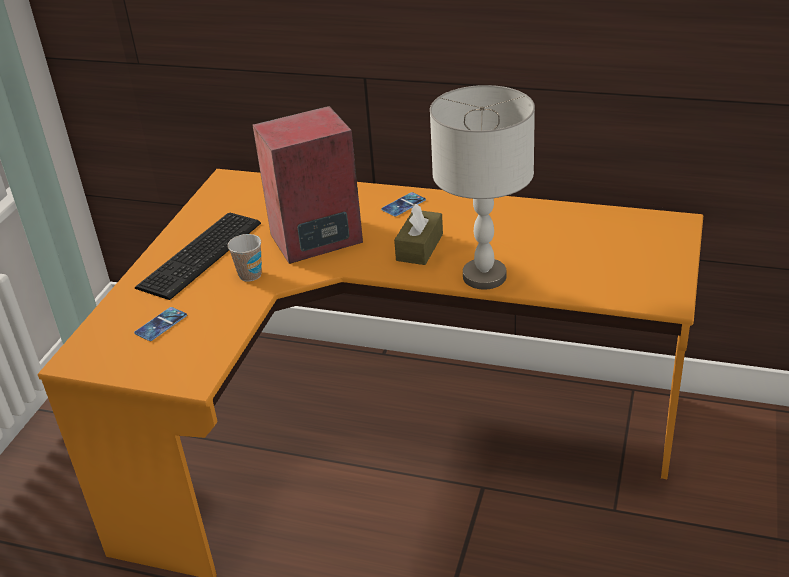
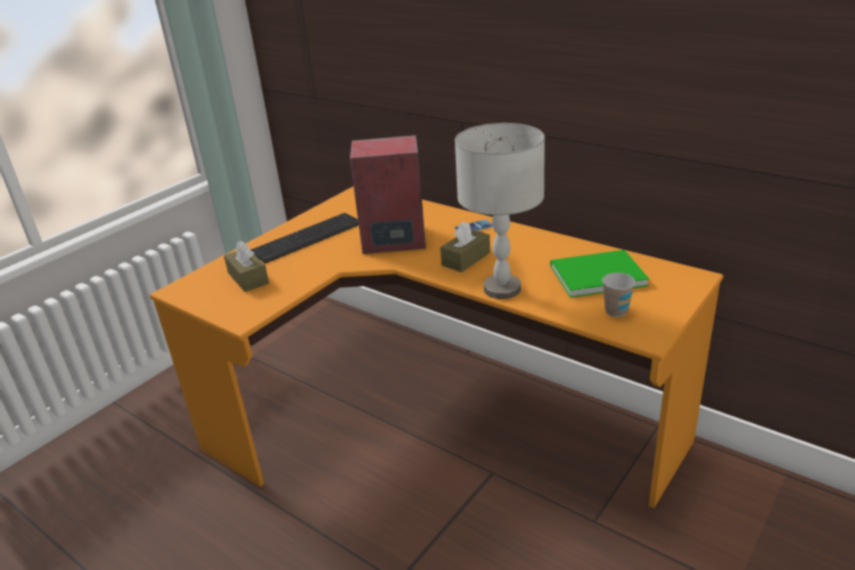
camera: 20 degrees right, 5 degrees down
phone [134,307,187,341] -> brown tissue box [224,241,269,292]
cup [228,234,262,282] -> cup moved to [602,273,635,317]
none -> green book [550,250,649,298]

